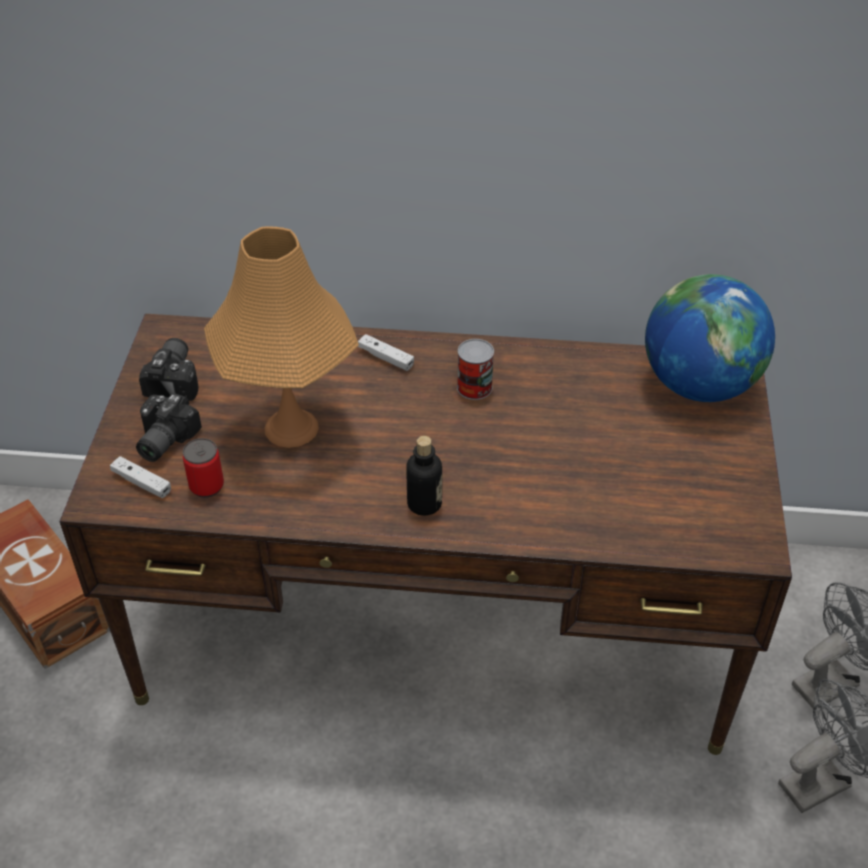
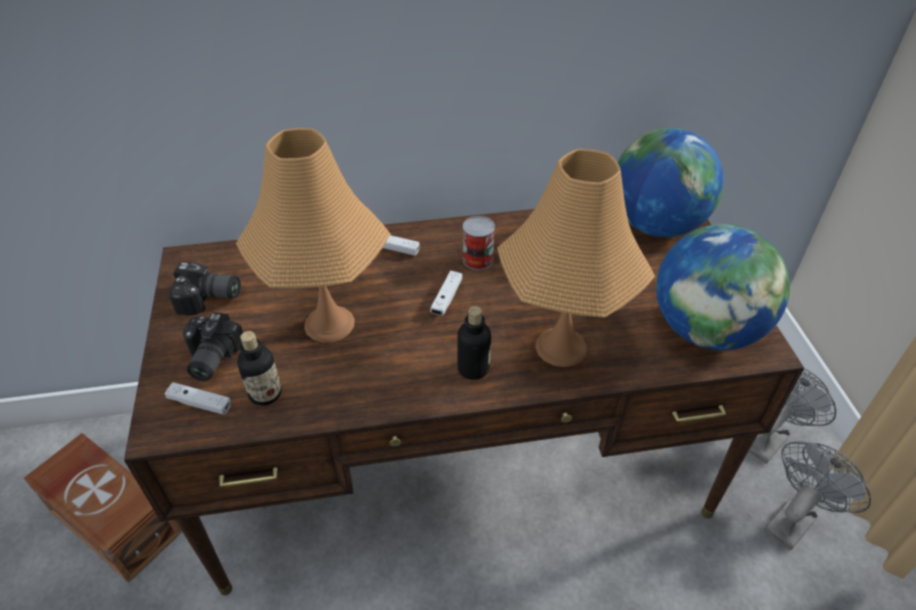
camera: 15 degrees left, 0 degrees up
camera [139,338,199,401] -> camera turned 105 degrees clockwise [169,262,241,315]
can [183,438,224,498] -> bottle [237,331,282,406]
none -> white game controller [430,271,462,316]
none -> orange table lamp [497,149,655,367]
none -> globe [656,224,790,350]

